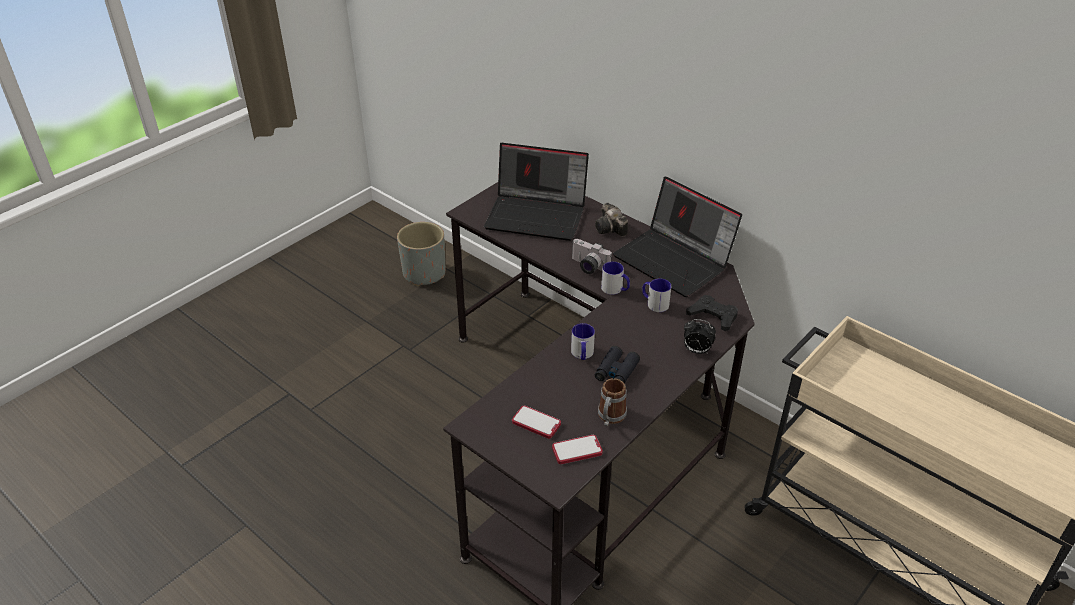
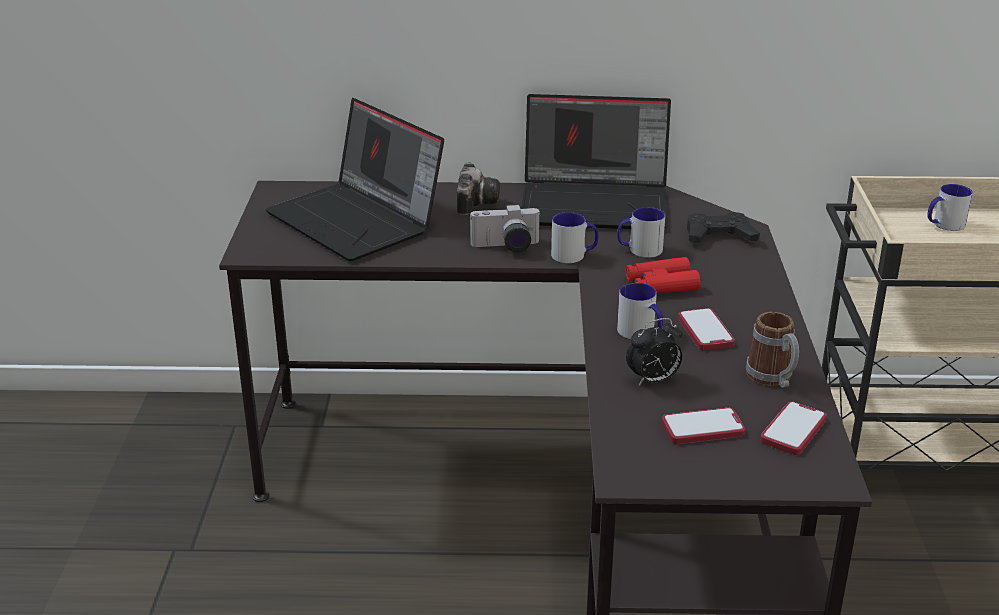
camera: 40 degrees left, 10 degrees down
grey planter [397,222,445,286] -> none
laptop [484,143,589,241] -> laptop turned 75 degrees clockwise [265,98,444,261]
camera [595,203,628,237] -> camera turned 105 degrees counterclockwise [457,162,500,215]
black binoculars [595,346,640,383] -> phone [678,308,735,350]
alarm clock [684,319,716,354] -> alarm clock moved to [626,318,682,385]
none -> red binoculars [626,257,701,293]
none -> mug [927,184,973,231]

